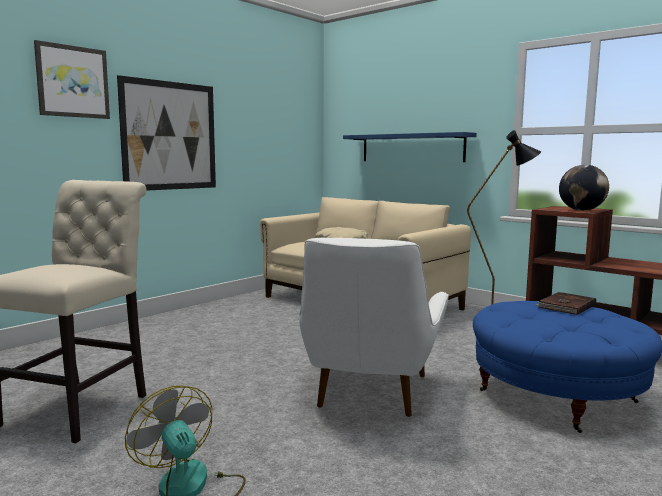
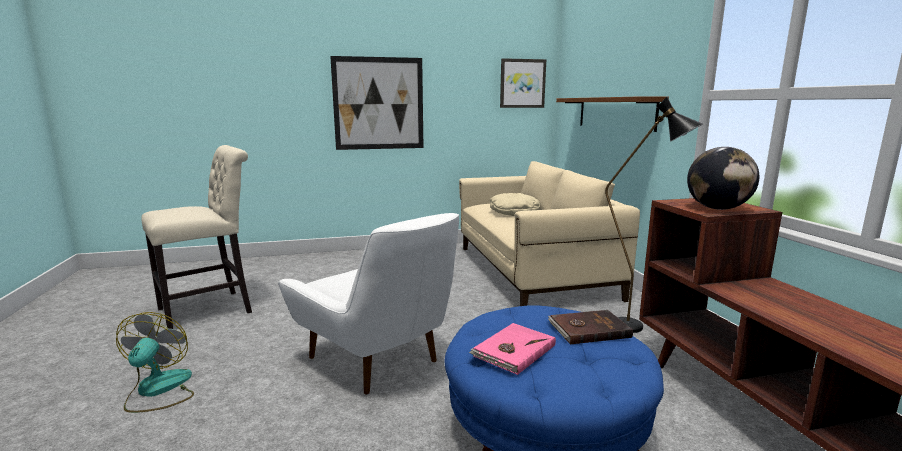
camera: 35 degrees right, 5 degrees up
picture [34,40,110,119] -> picture moved to [500,58,546,108]
white armchair [299,238,449,417] -> white armchair turned 90 degrees counterclockwise [278,213,459,395]
blue shelf [343,132,477,162] -> brown shelf [556,96,669,132]
none -> pink book [469,323,556,375]

